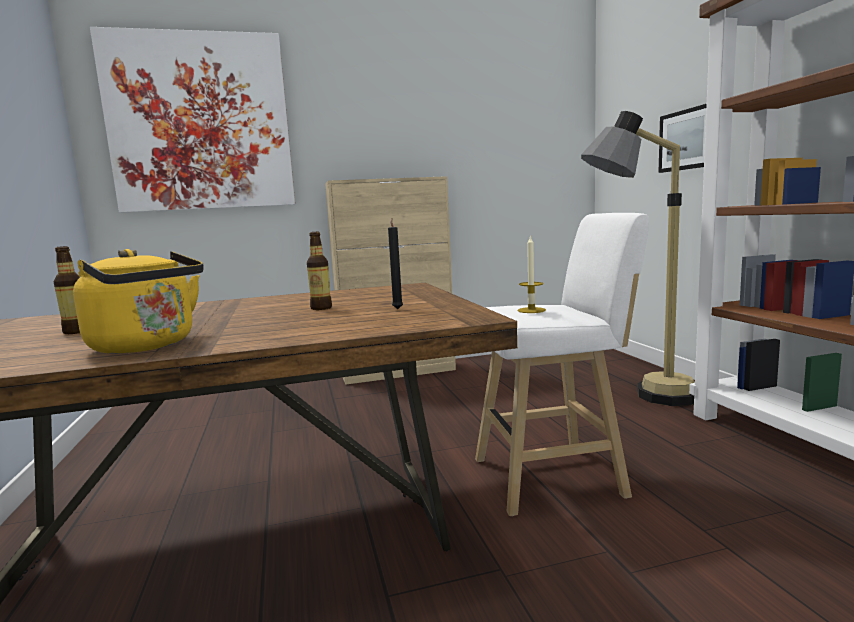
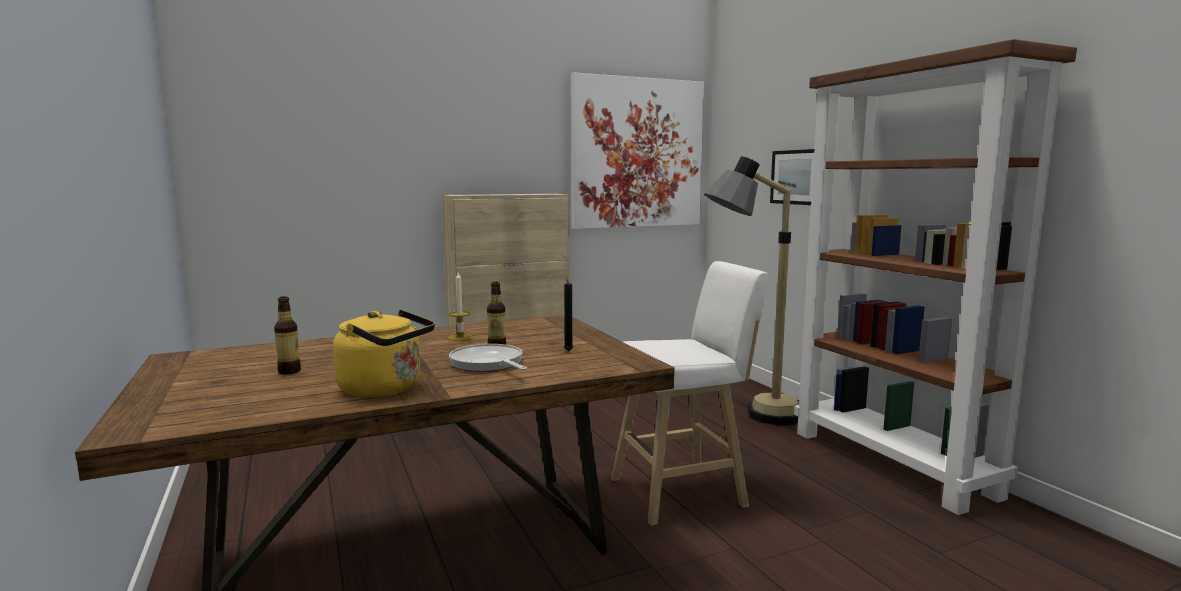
camera: 10 degrees left, 0 degrees up
picture [90,27,295,213] -> picture moved to [570,72,704,229]
candle [518,237,546,313] -> candle moved to [448,272,473,341]
none -> frying pan [449,344,528,372]

